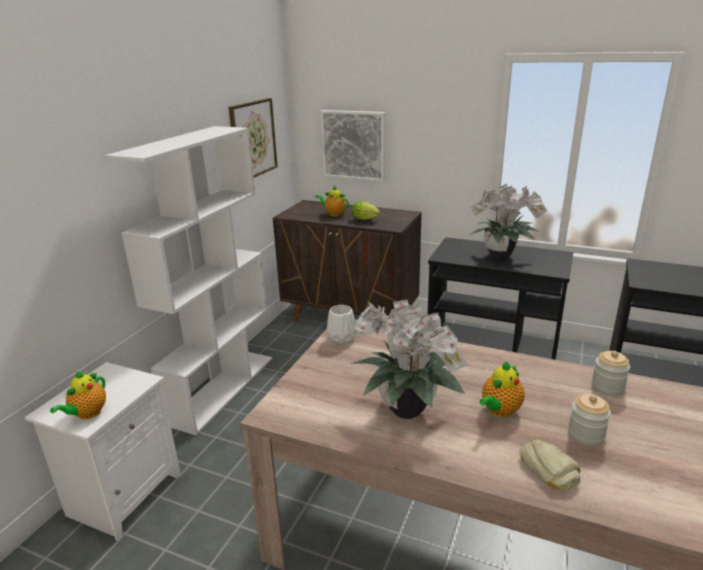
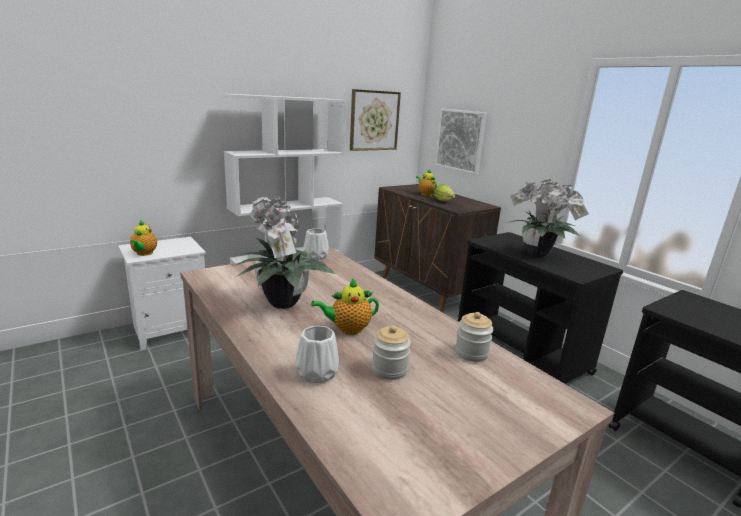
camera: 30 degrees right, 5 degrees down
teapot [50,371,106,419] -> teapot turned 60 degrees counterclockwise [130,220,157,256]
bread [520,439,580,490] -> white vase [295,326,339,383]

